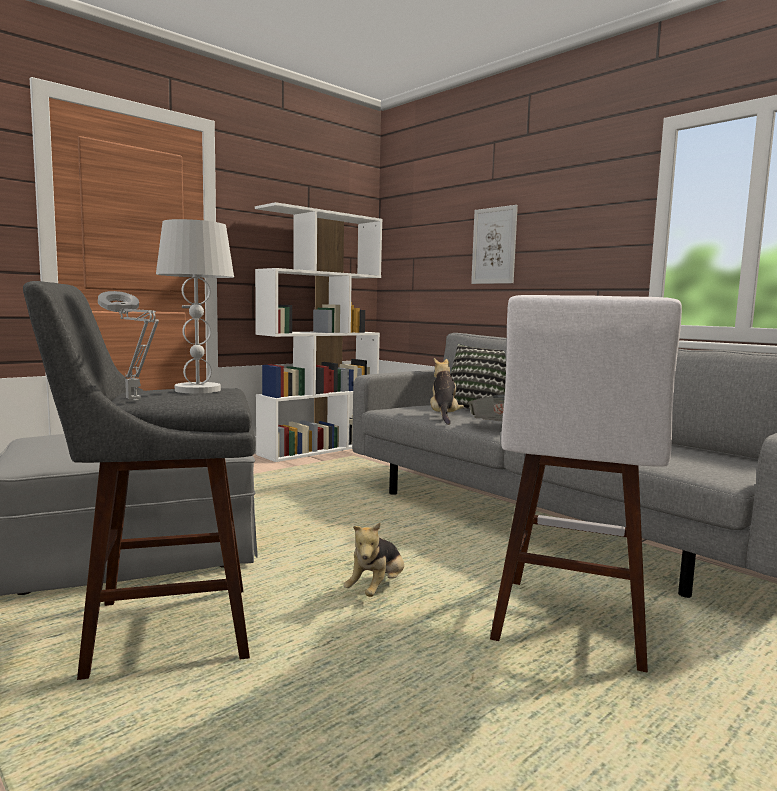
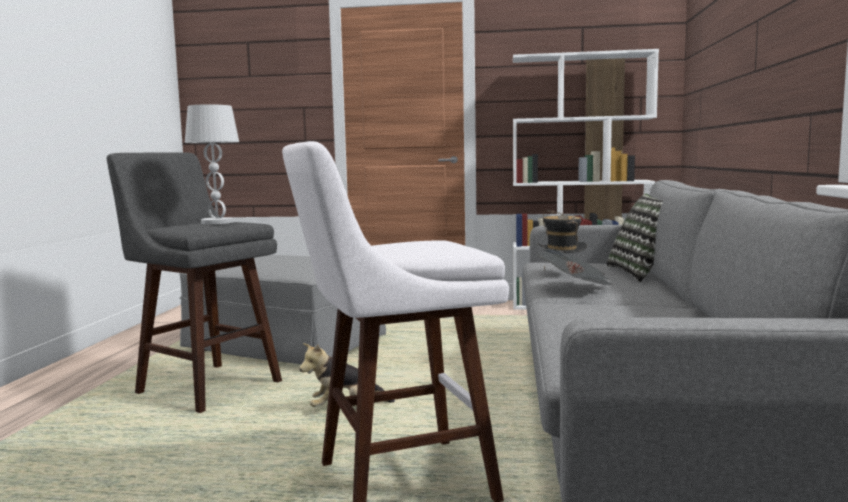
camera: 50 degrees right, 0 degrees up
grey table lamp [98,291,159,400] -> none
plush toy [430,358,464,425] -> hat [537,211,587,269]
picture [471,205,518,284] -> none

